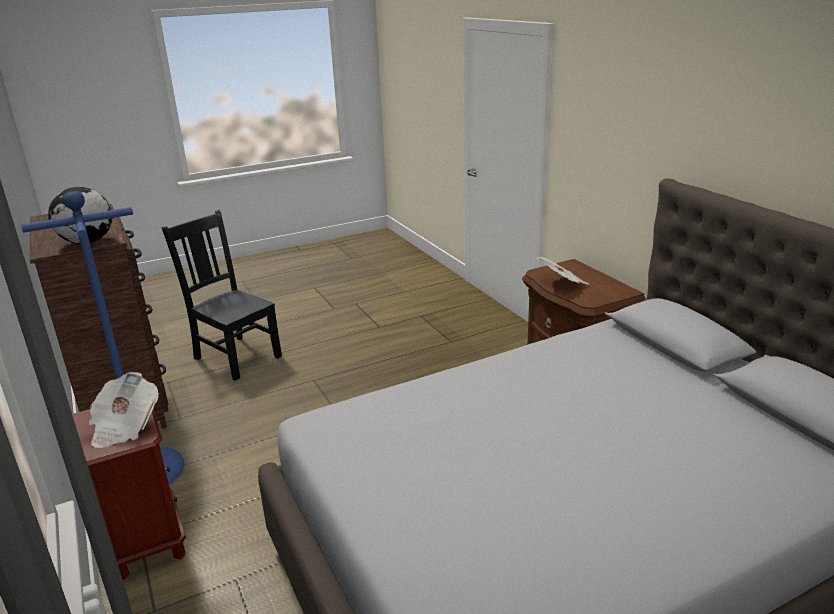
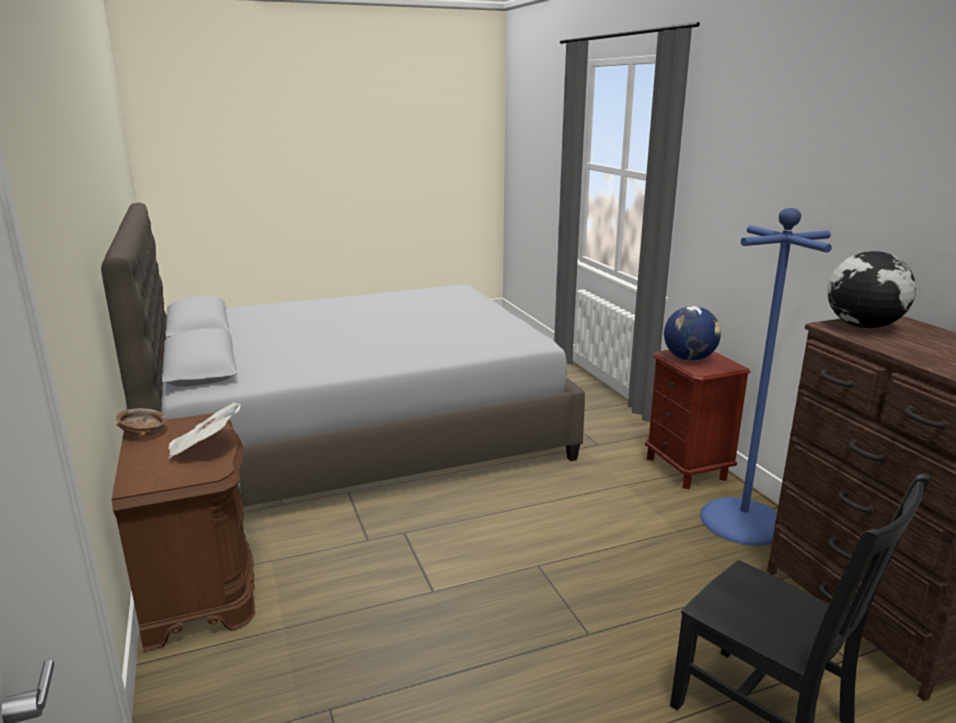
camera: 175 degrees left, 5 degrees down
newspaper [89,372,159,448] -> globe [664,306,721,361]
none -> brown bowl [116,408,167,437]

